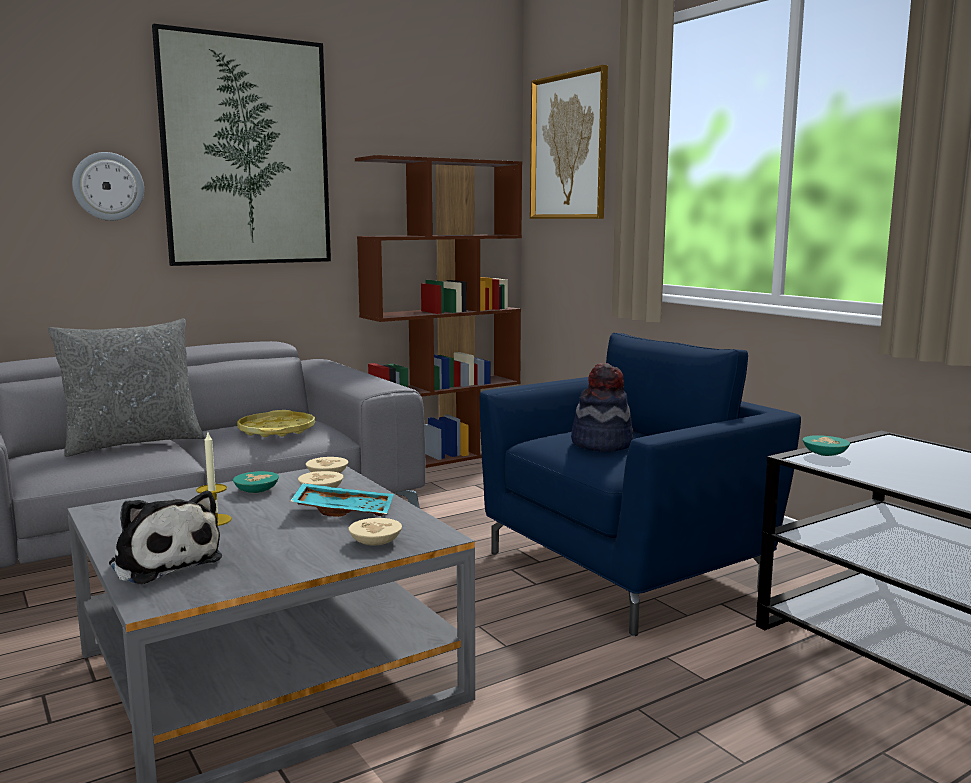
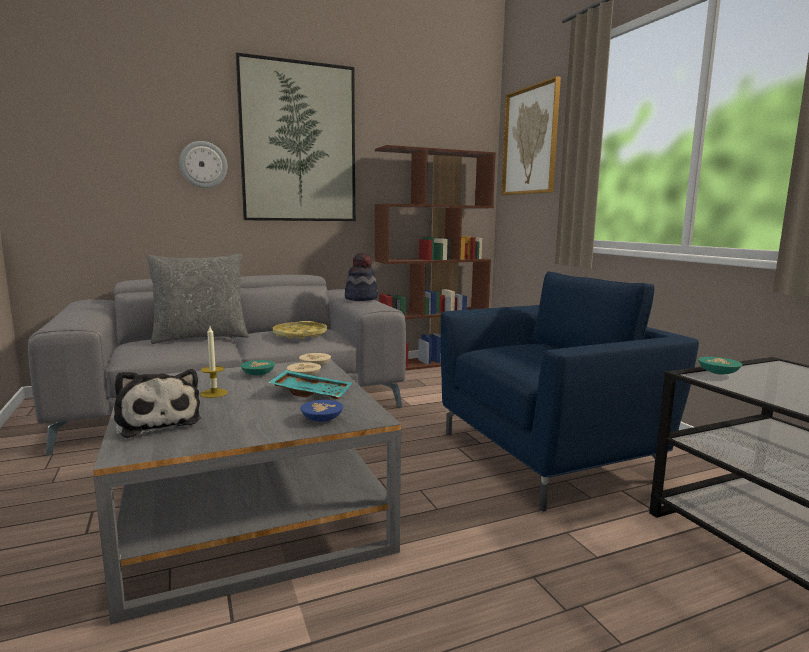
camera: 10 degrees right, 0 degrees up
beige bowl [349,518,402,545] -> blue bowl [300,400,343,422]
hat [571,363,633,452] -> hat moved to [345,253,378,301]

